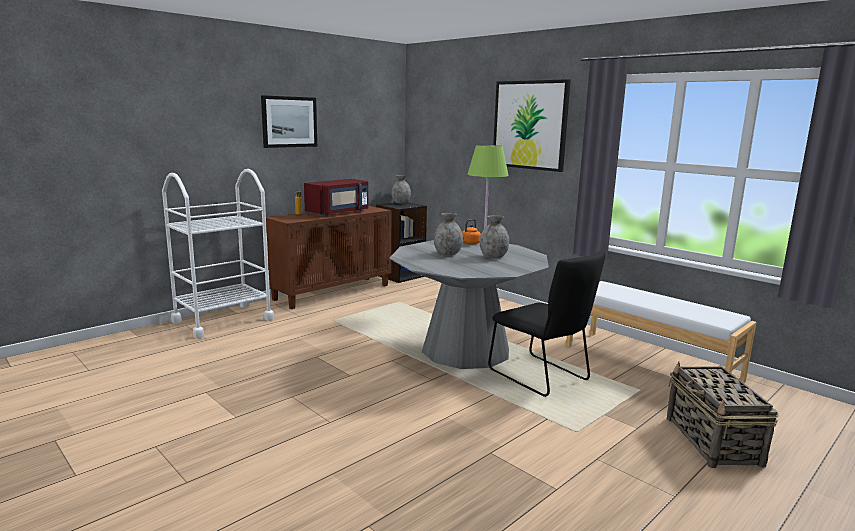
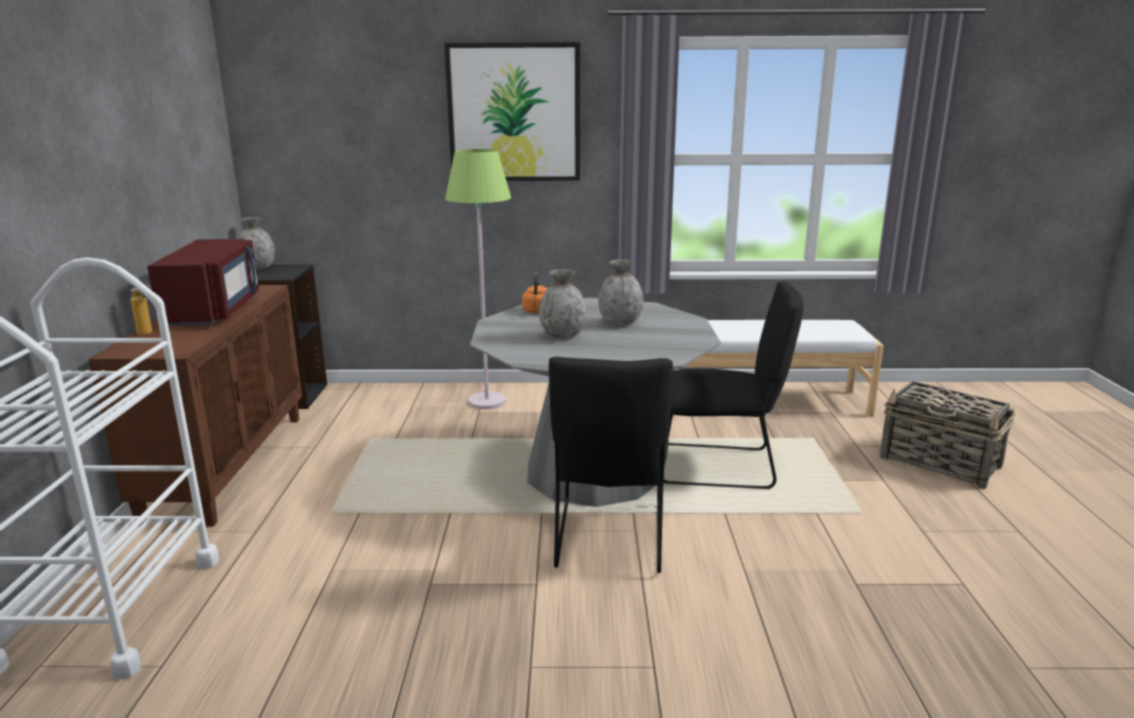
camera: 45 degrees left, 5 degrees up
picture [261,95,317,148] -> none
none -> black chair [549,357,673,573]

